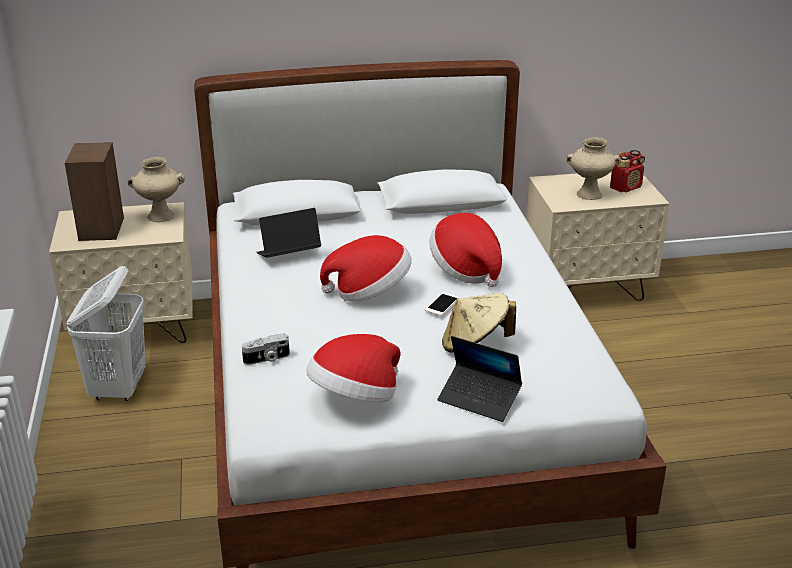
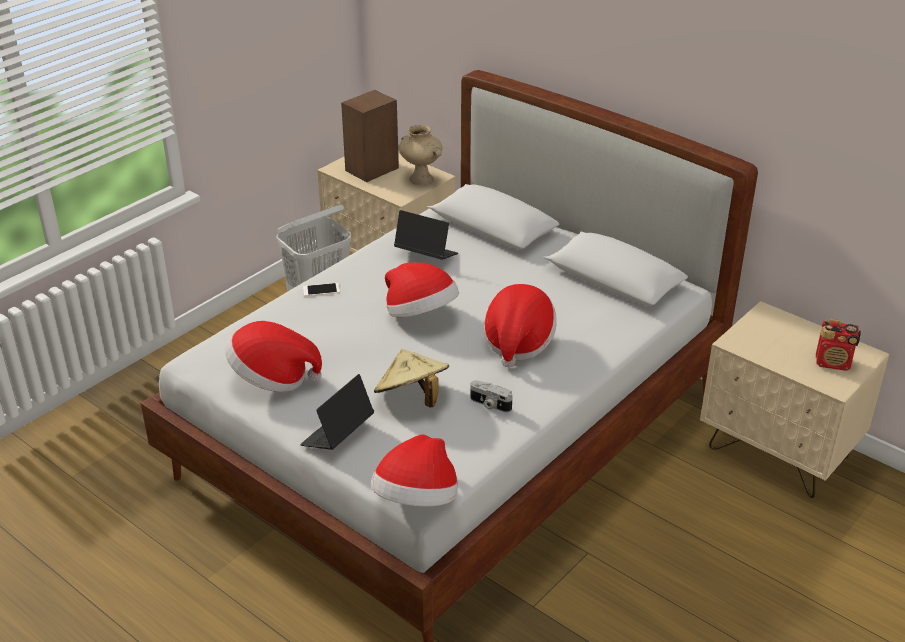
camera: 50 degrees right, 5 degrees up
camera [242,334,290,365] -> camera moved to [470,380,513,412]
phone [425,292,459,316] -> phone moved to [303,283,340,296]
laptop [437,336,522,422] -> laptop turned 45 degrees clockwise [300,374,374,450]
beige vase [566,137,621,200] -> none
none -> hat [371,435,458,506]

